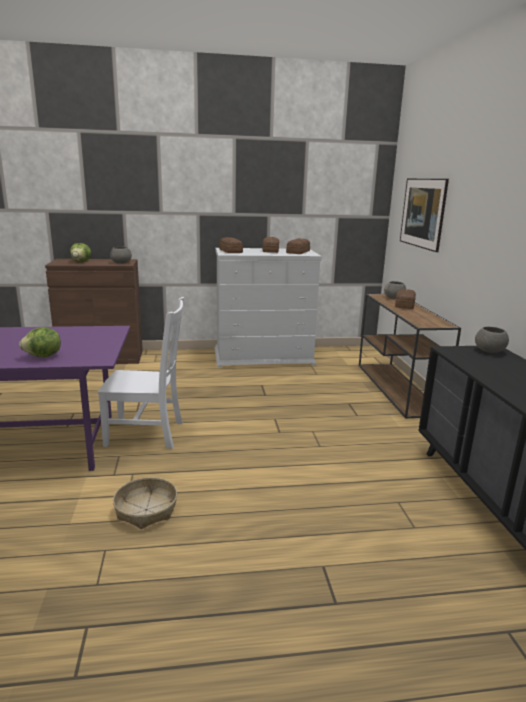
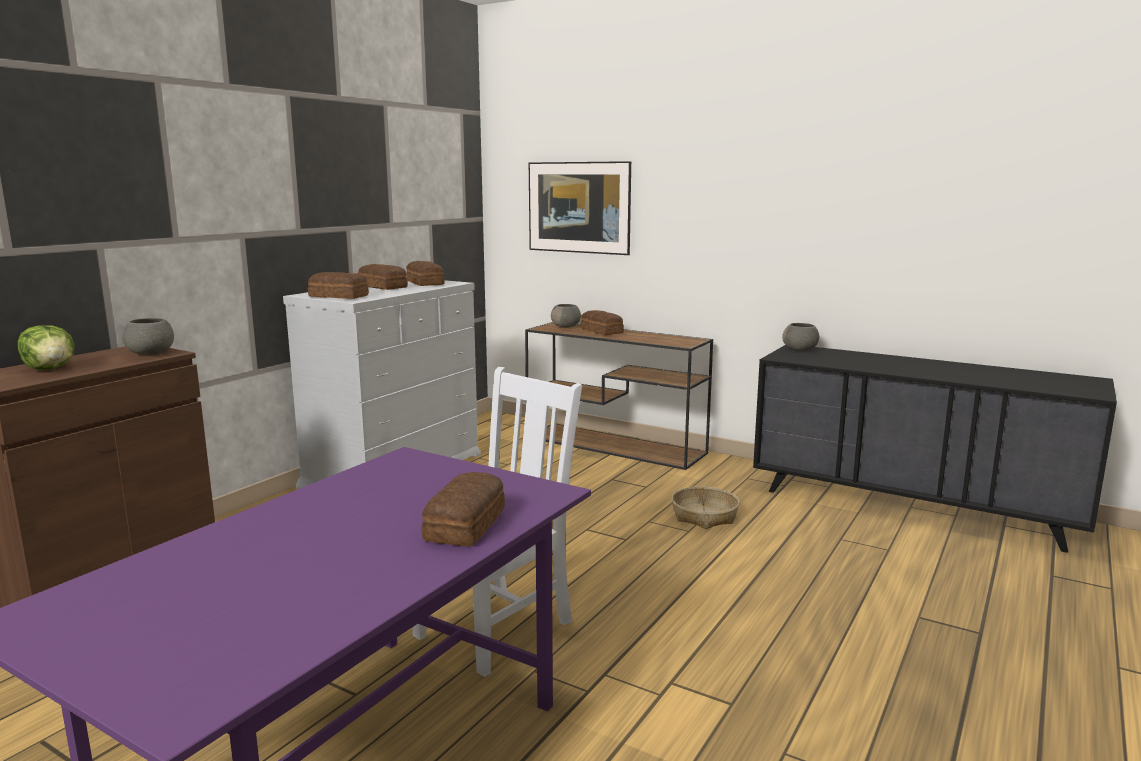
camera: 50 degrees left, 5 degrees down
lettuce [19,327,61,357] -> bread [422,472,505,546]
basket [113,477,178,529] -> basket moved to [671,487,739,529]

